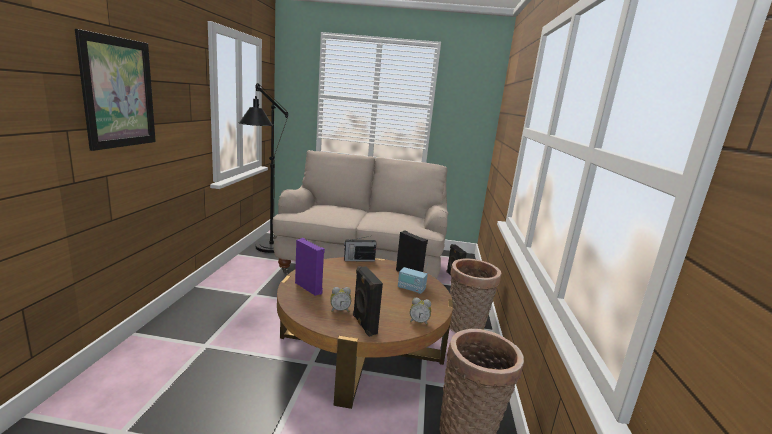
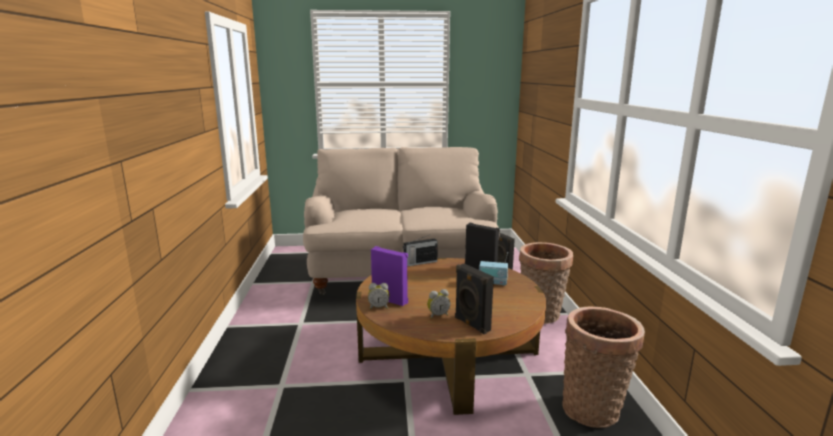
camera: 10 degrees left, 0 degrees up
picture [75,29,156,151] -> none
black floor lamp [238,83,288,253] -> none
alarm clock [410,298,431,325] -> alarm clock moved to [368,283,390,309]

